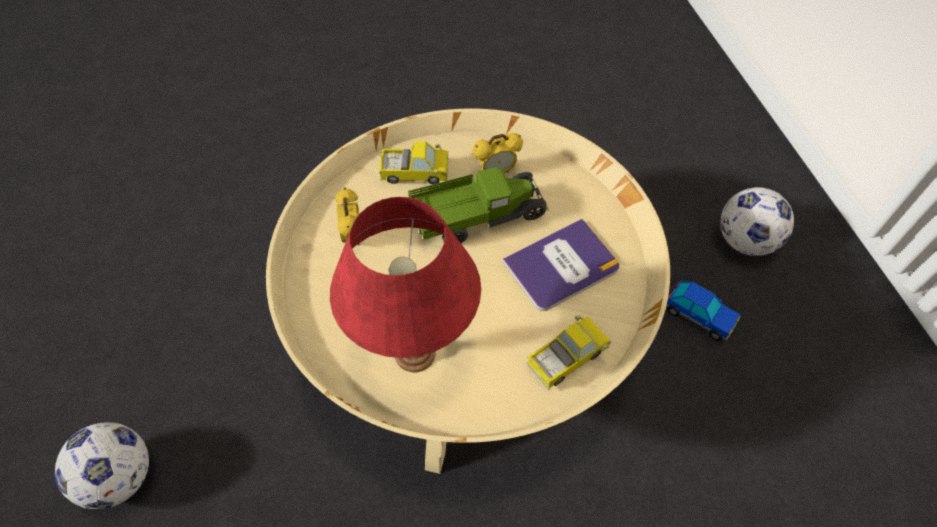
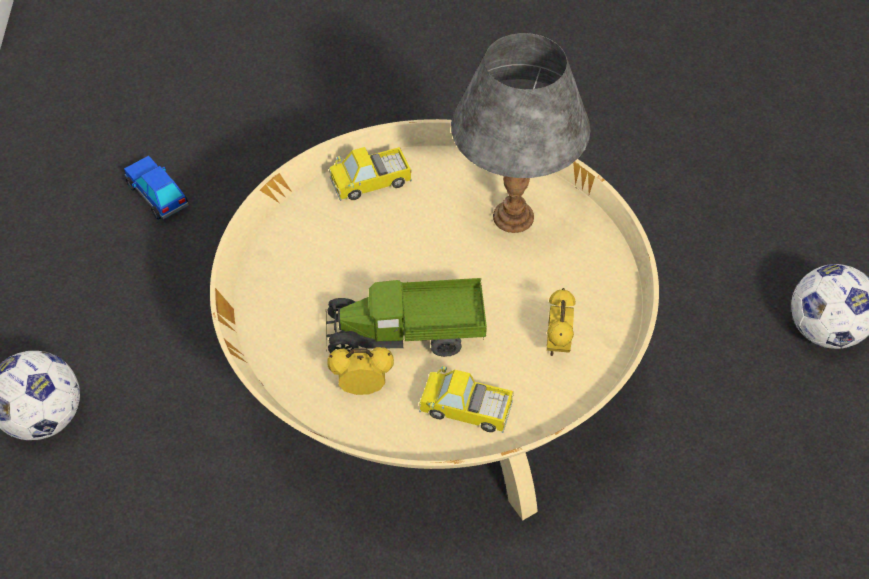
camera: 165 degrees left, 5 degrees down
red table lamp [330,197,481,372] -> grey table lamp [451,33,591,233]
book [503,219,619,311] -> none
toy car [666,281,741,341] -> toy car moved to [124,156,189,219]

